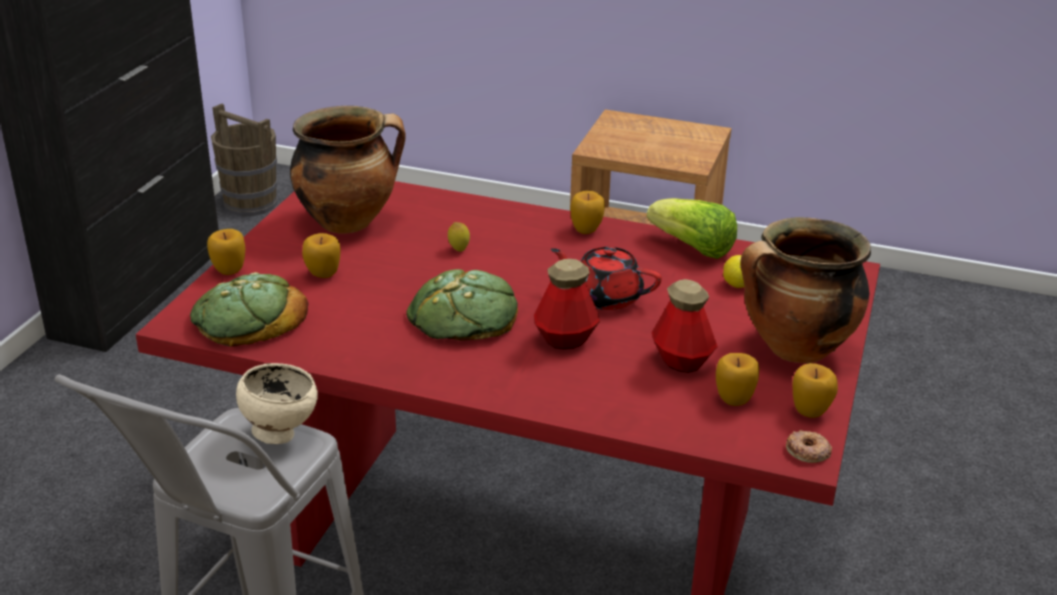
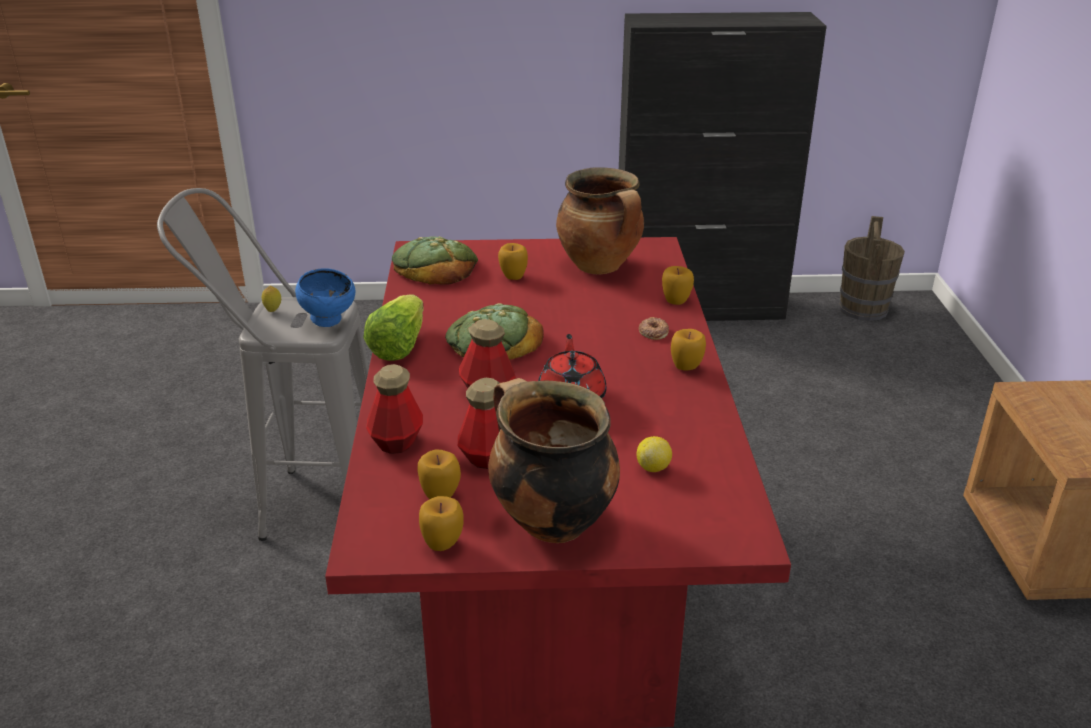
camera: 70 degrees right, 0 degrees up
apple [207,229,245,275] -> apple moved to [662,266,694,305]
beige bowl [236,363,318,444] -> blue bowl [295,268,355,327]
lemon [448,222,470,252] -> lemon moved to [262,286,281,312]
lettuce [647,198,737,259] -> lettuce moved to [363,294,424,361]
donut [786,430,832,463] -> donut moved to [639,317,669,340]
none -> bottle [366,364,423,454]

